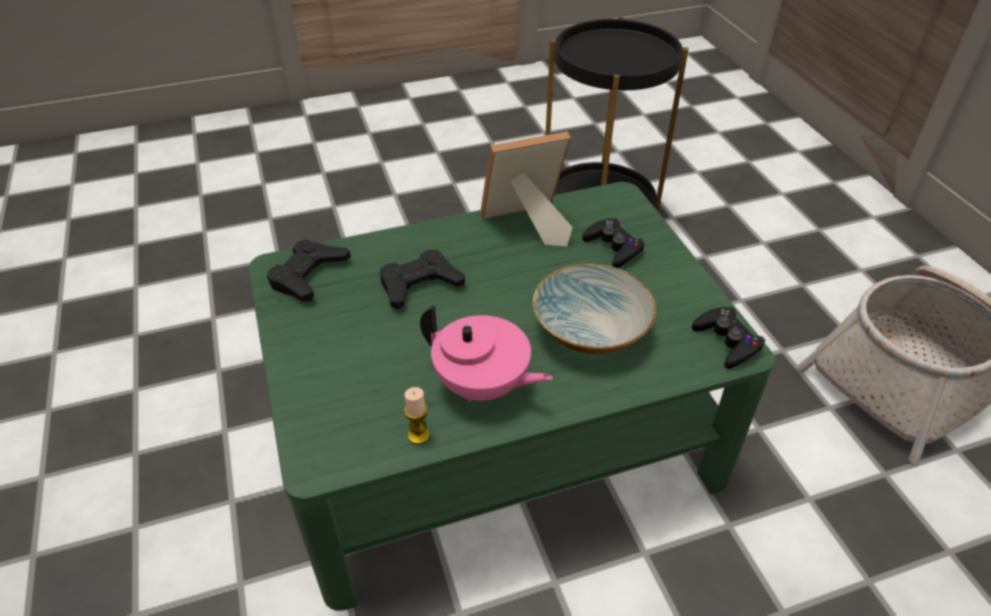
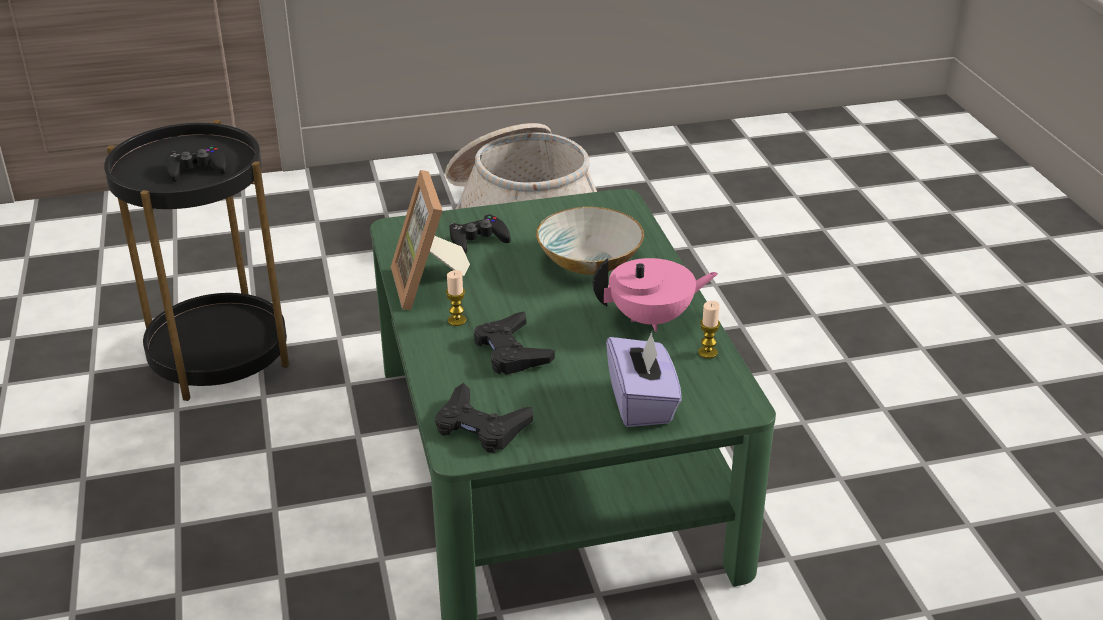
camera: 85 degrees left, 10 degrees down
pink teapot [420,306,553,402] -> pink teapot turned 45 degrees clockwise [593,258,718,332]
black game controller [692,307,765,369] -> black game controller moved to [166,145,227,182]
none -> candle [446,270,466,326]
none -> purple tissue box [606,332,682,427]

